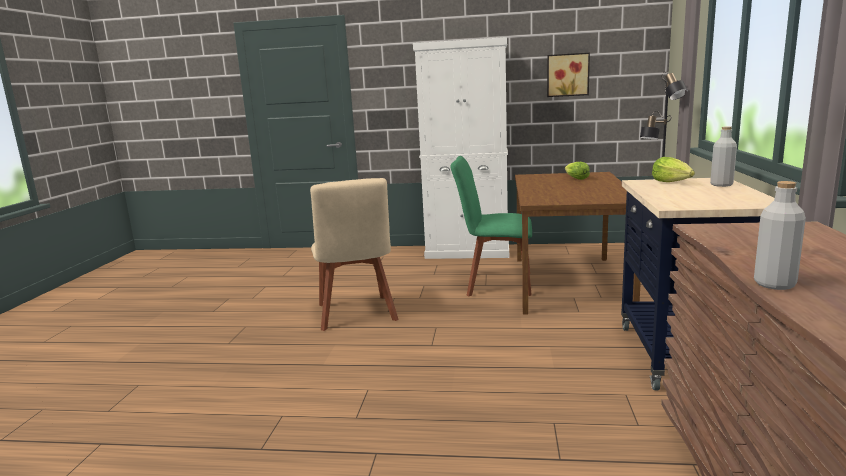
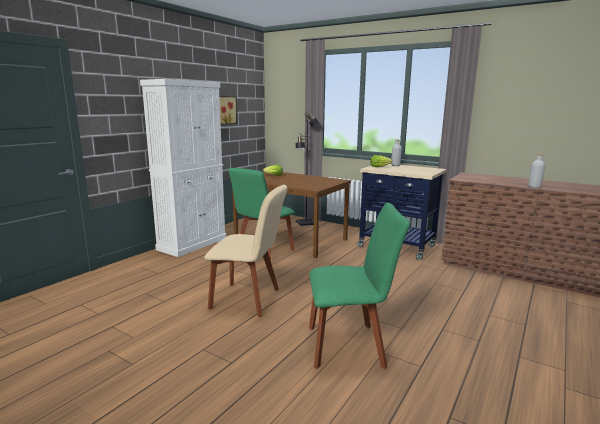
camera: 65 degrees left, 0 degrees up
none -> green chair [309,202,410,369]

